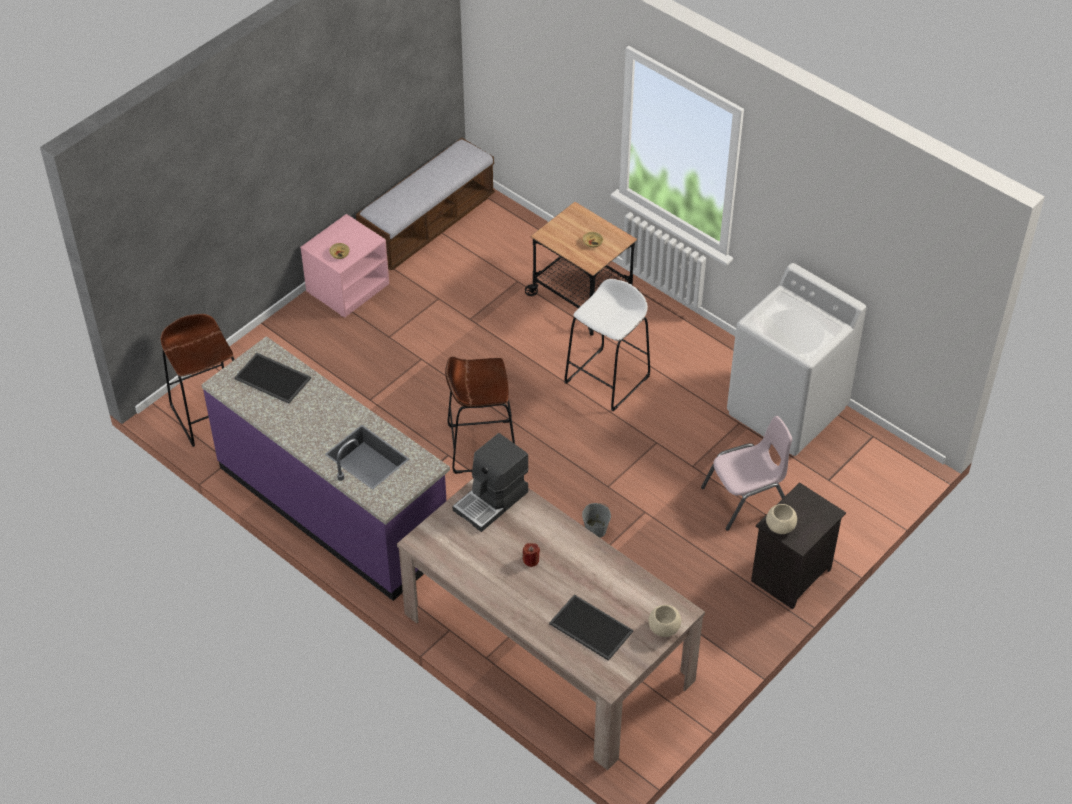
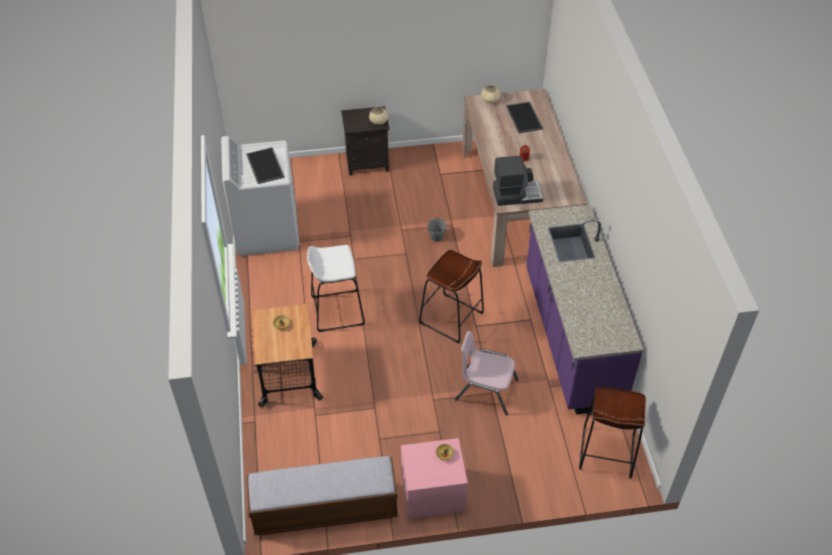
camera: 140 degrees left, 0 degrees up
tray [234,353,311,404] -> tray moved to [246,147,284,184]
pink chair [701,416,792,531] -> pink chair moved to [455,331,518,415]

